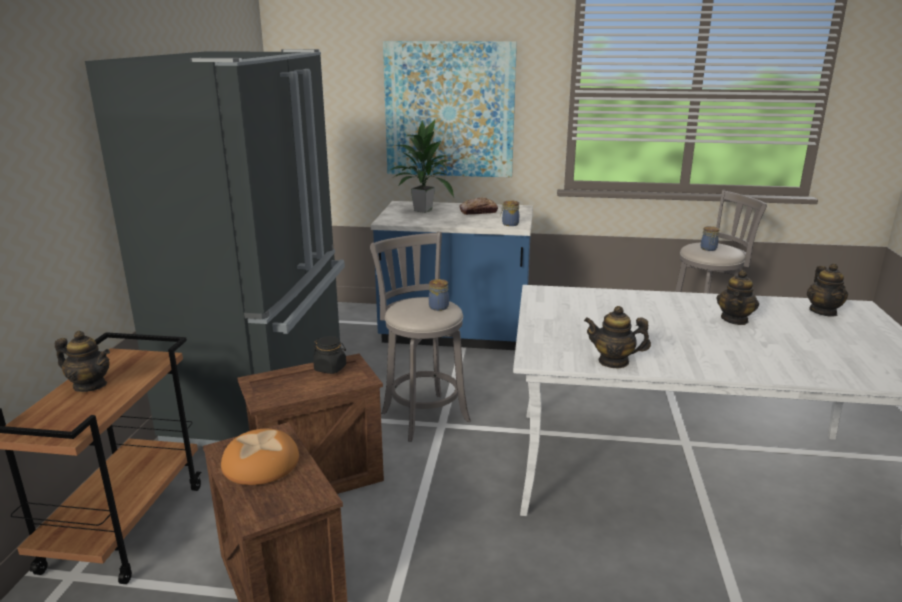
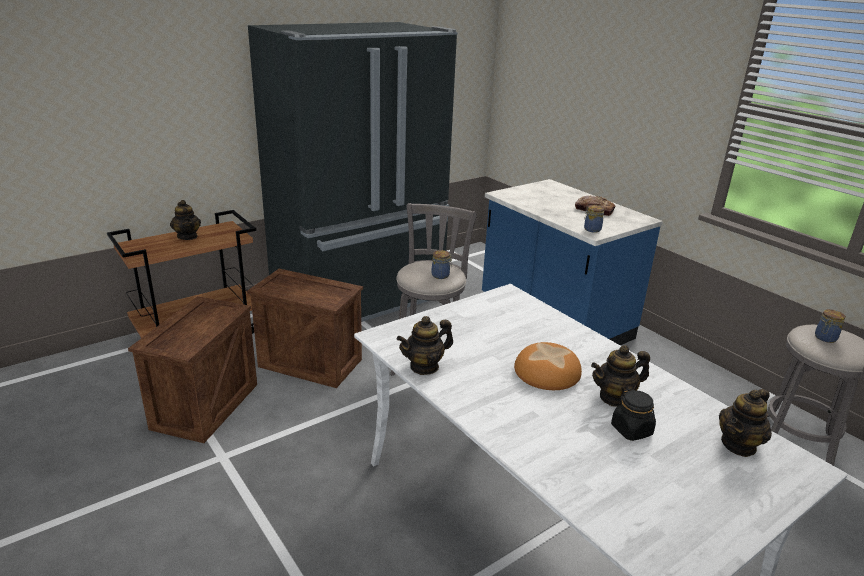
camera: 45 degrees right, 5 degrees up
bread [221,429,299,485] -> bread moved to [514,342,582,390]
black jar [313,336,346,374] -> black jar moved to [611,389,656,441]
picture [383,41,517,178] -> none
potted plant [390,120,454,213] -> none
teapot [584,306,651,368] -> teapot turned 90 degrees counterclockwise [397,316,453,375]

